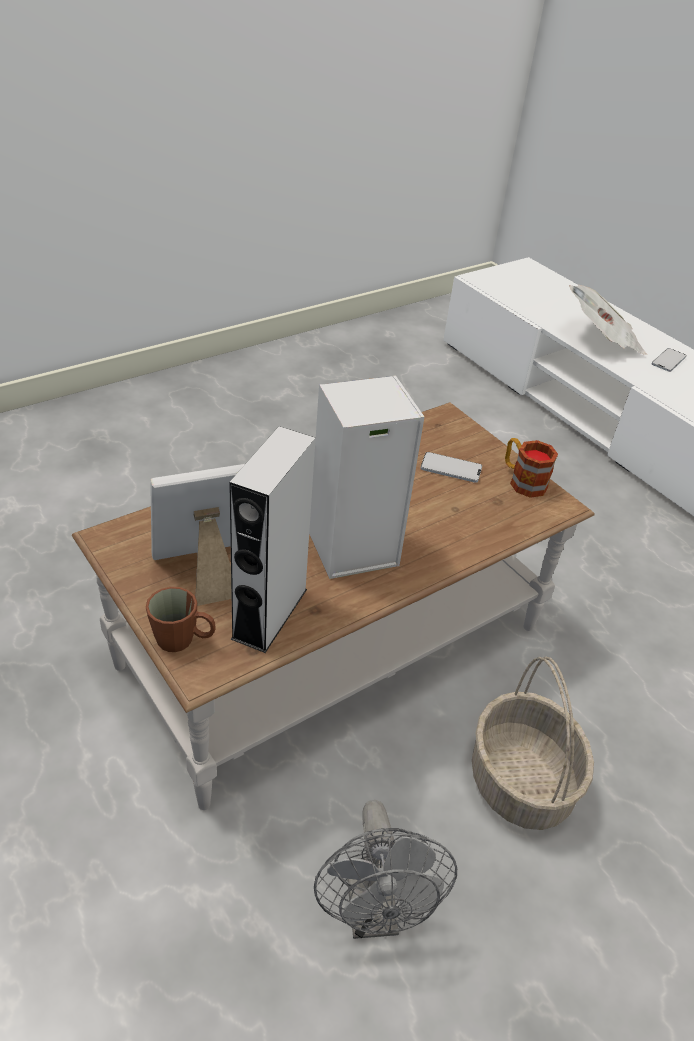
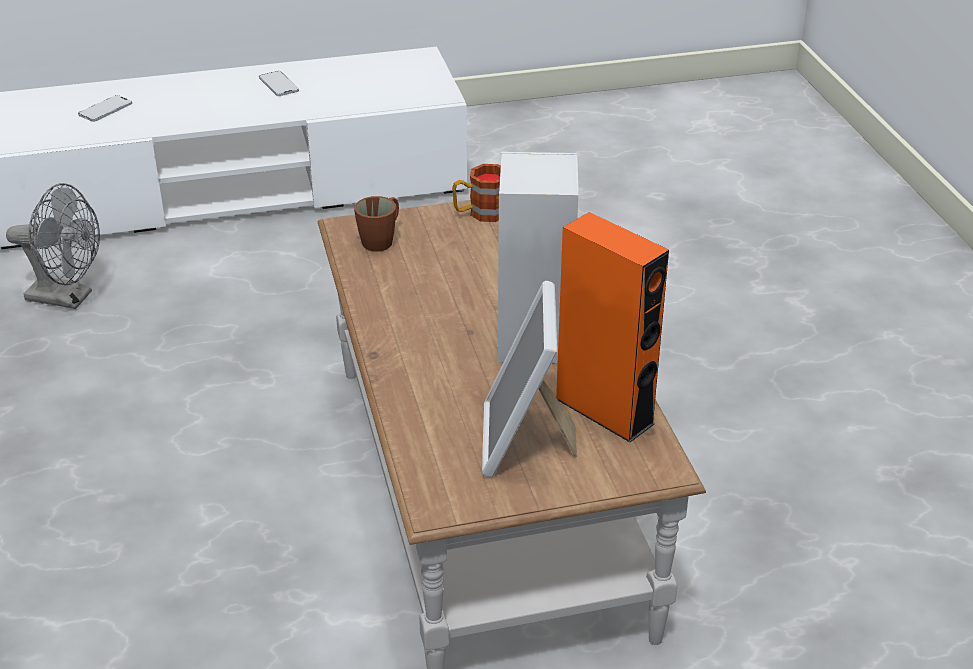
camera: 65 degrees left, 5 degrees down
brown mug [146,587,215,652] -> brown mug moved to [354,196,399,252]
grey speaker [229,426,316,653] -> orange speaker [556,212,669,442]
grey fan [314,800,457,939] -> grey fan moved to [6,183,100,309]
phone [420,452,482,483] -> phone moved to [78,95,132,122]
basket [472,657,594,830] -> none
newspaper [569,285,647,355] -> none

